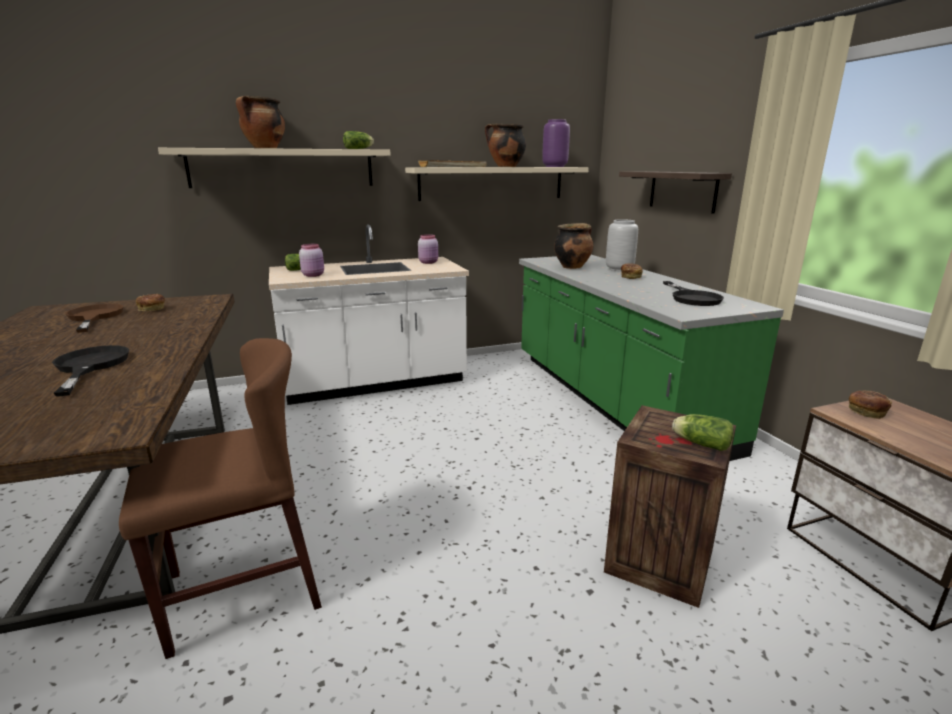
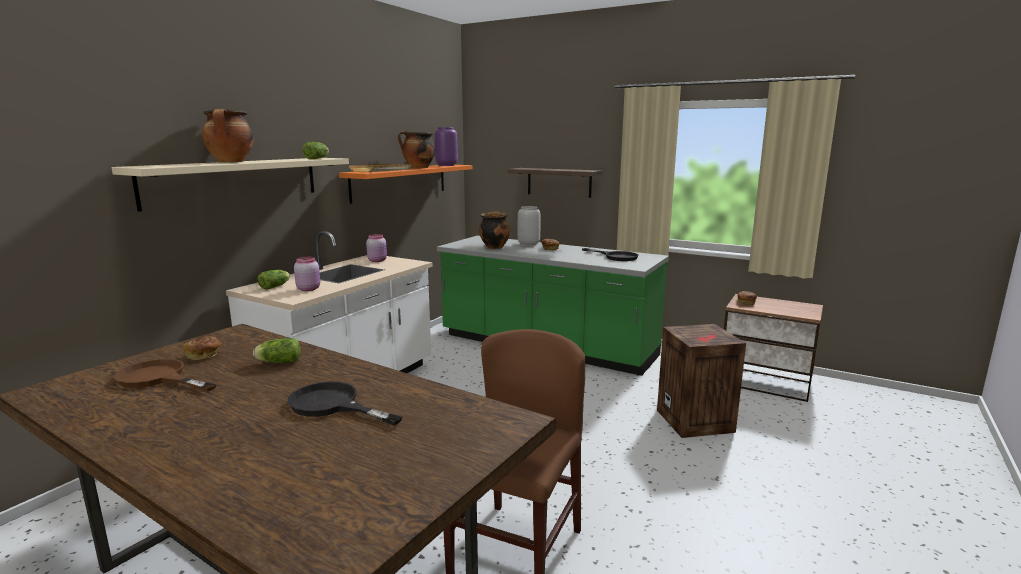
camera: 40 degrees left, 5 degrees down
beige shelf [405,167,589,201] -> orange shelf [339,165,472,204]
lettuce [672,414,734,451] -> lettuce moved to [253,338,301,363]

